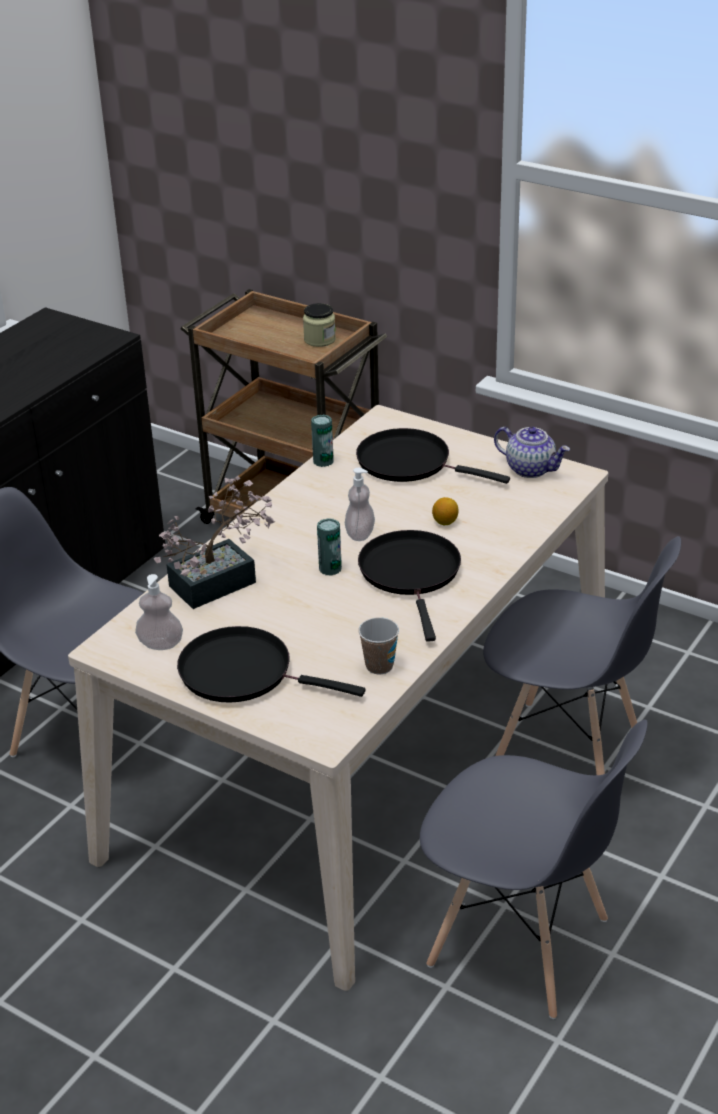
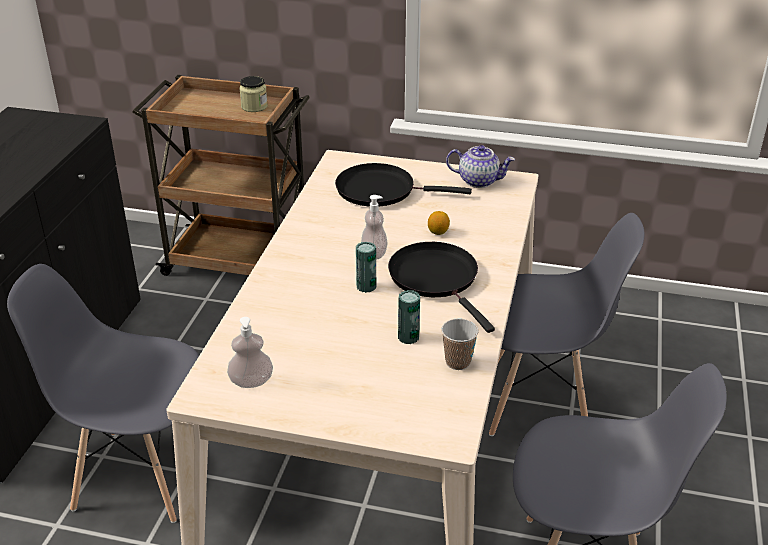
camera: 20 degrees left, 0 degrees up
potted plant [153,476,275,609] -> none
black frying pan [177,626,365,703] -> none
can [311,415,334,467] -> can moved to [398,290,420,344]

